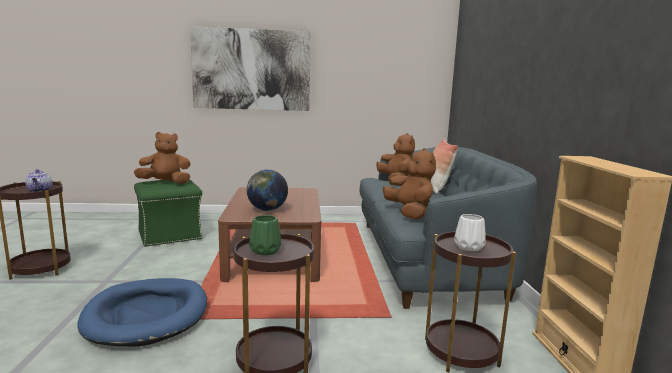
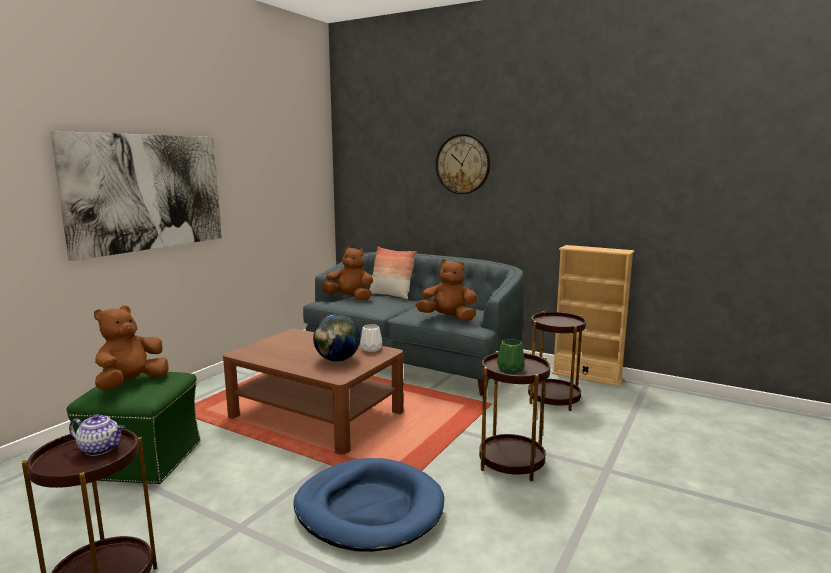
camera: 55 degrees left, 0 degrees up
white vase [454,214,486,251] -> white vase moved to [360,324,382,352]
none -> wall clock [436,134,490,194]

